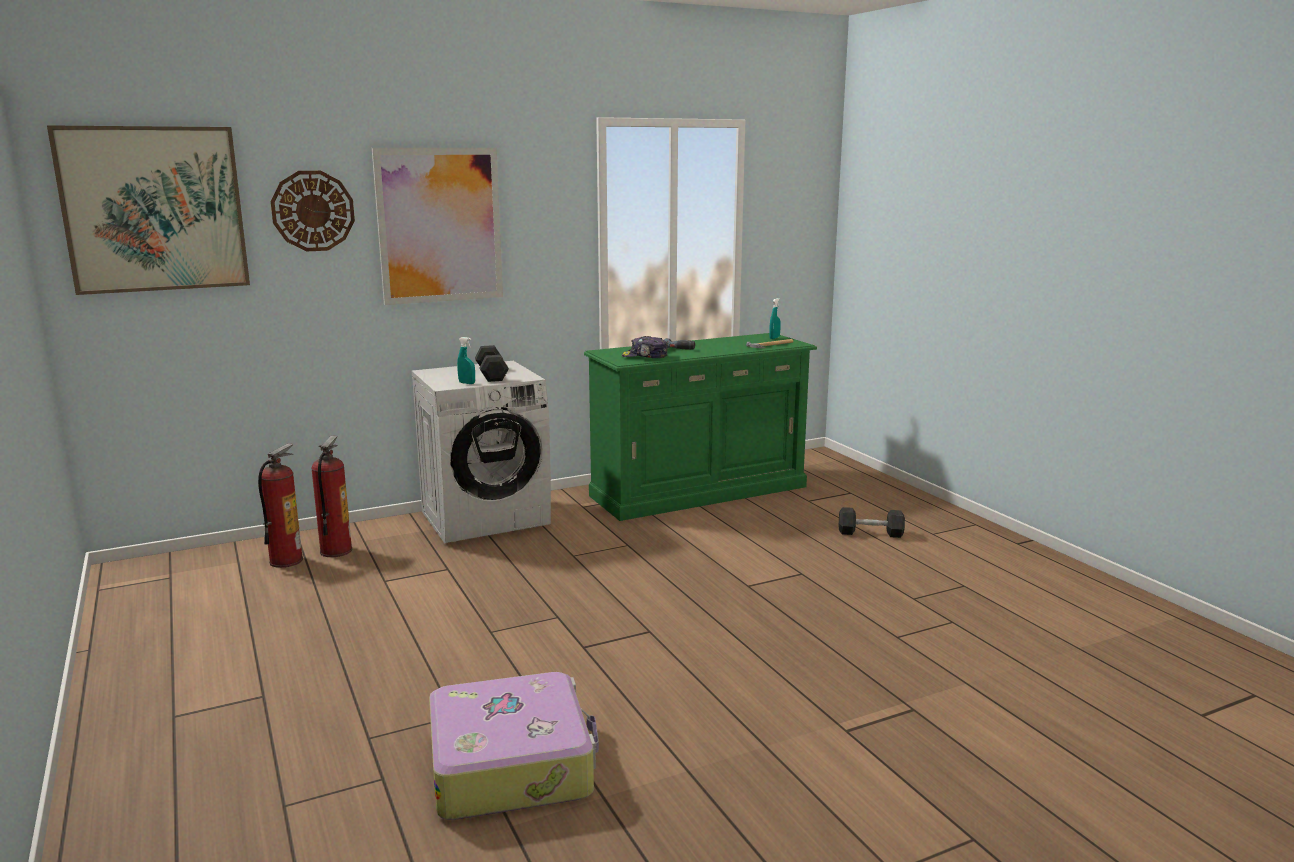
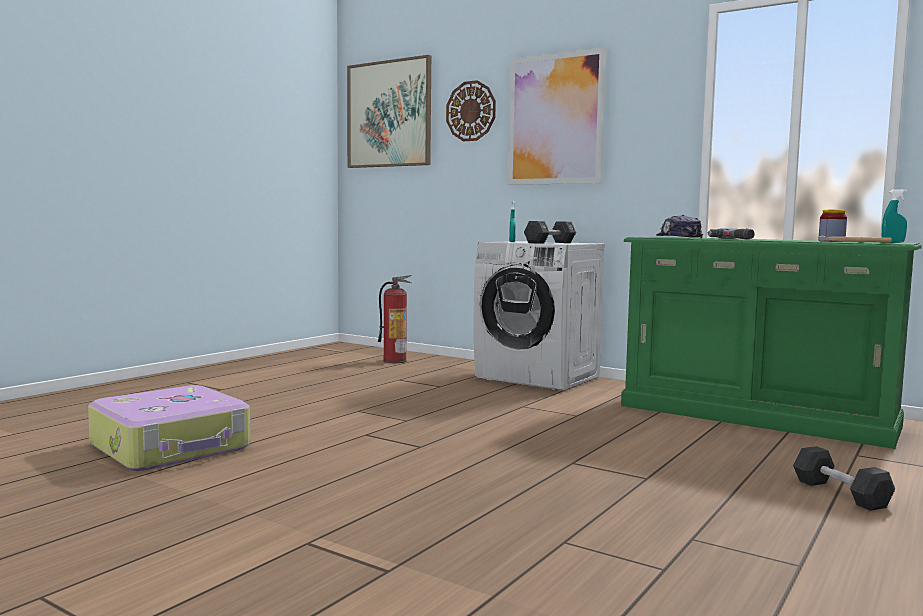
camera: 60 degrees right, 10 degrees down
fire extinguisher [311,436,352,557] -> none
none -> jar [819,210,847,242]

